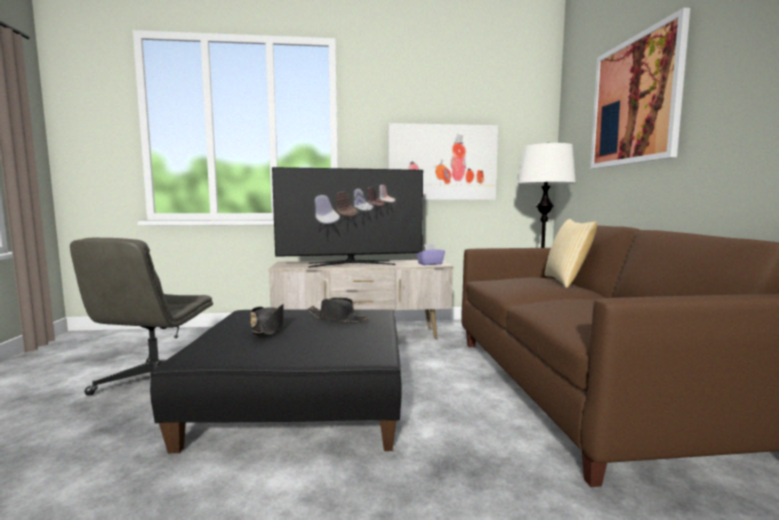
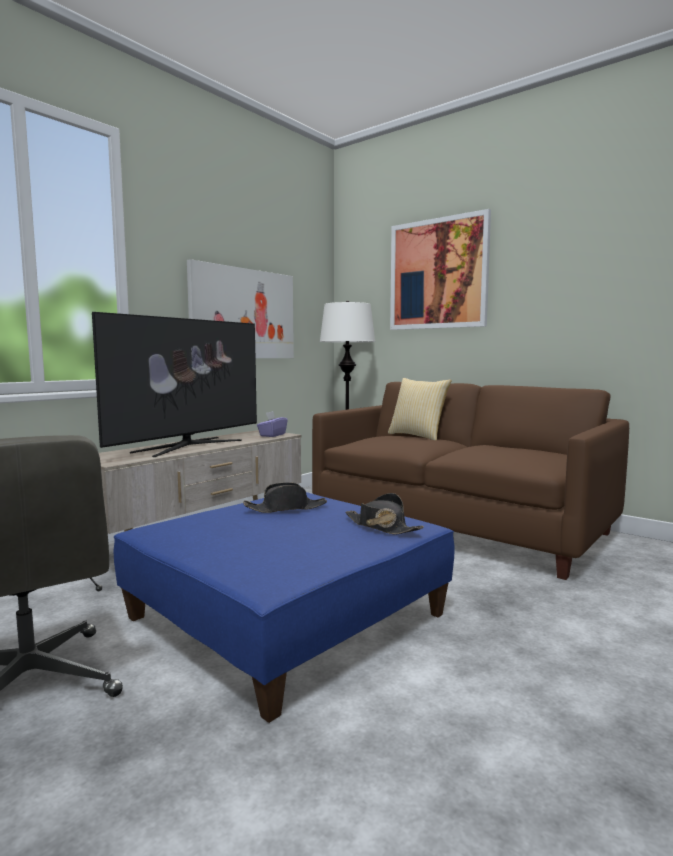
camera: 45 degrees left, 0 degrees up
black ottoman [150,309,401,453] -> blue ottoman [113,492,455,723]
black hat [251,304,284,335] -> black hat moved to [346,493,424,535]

